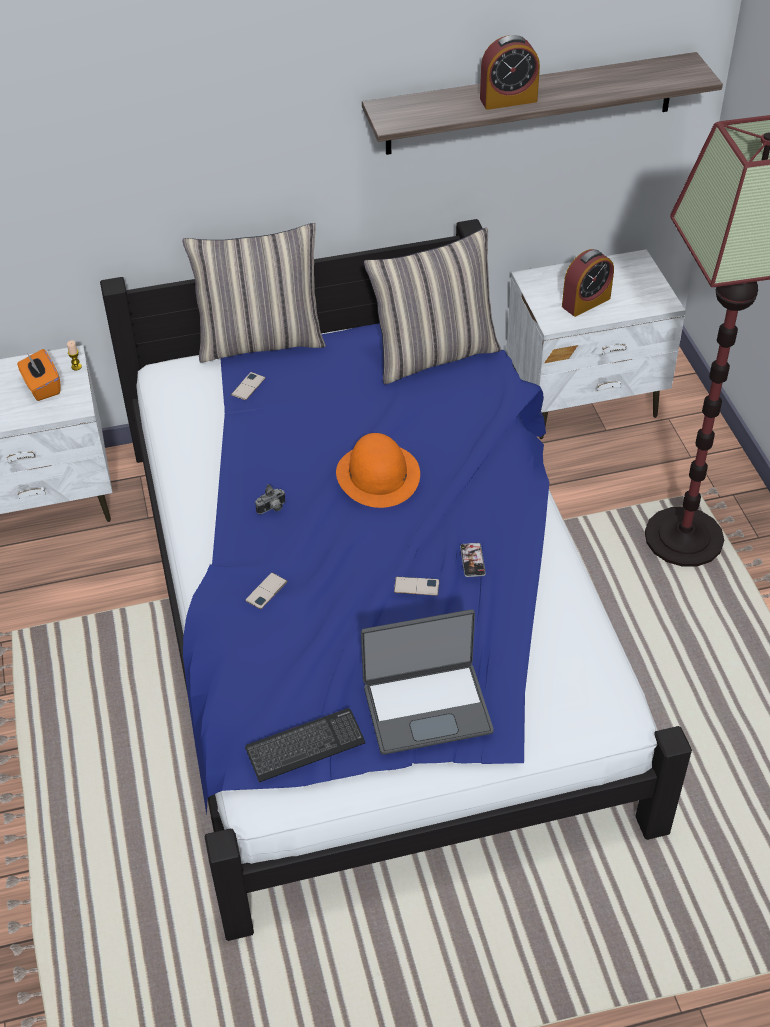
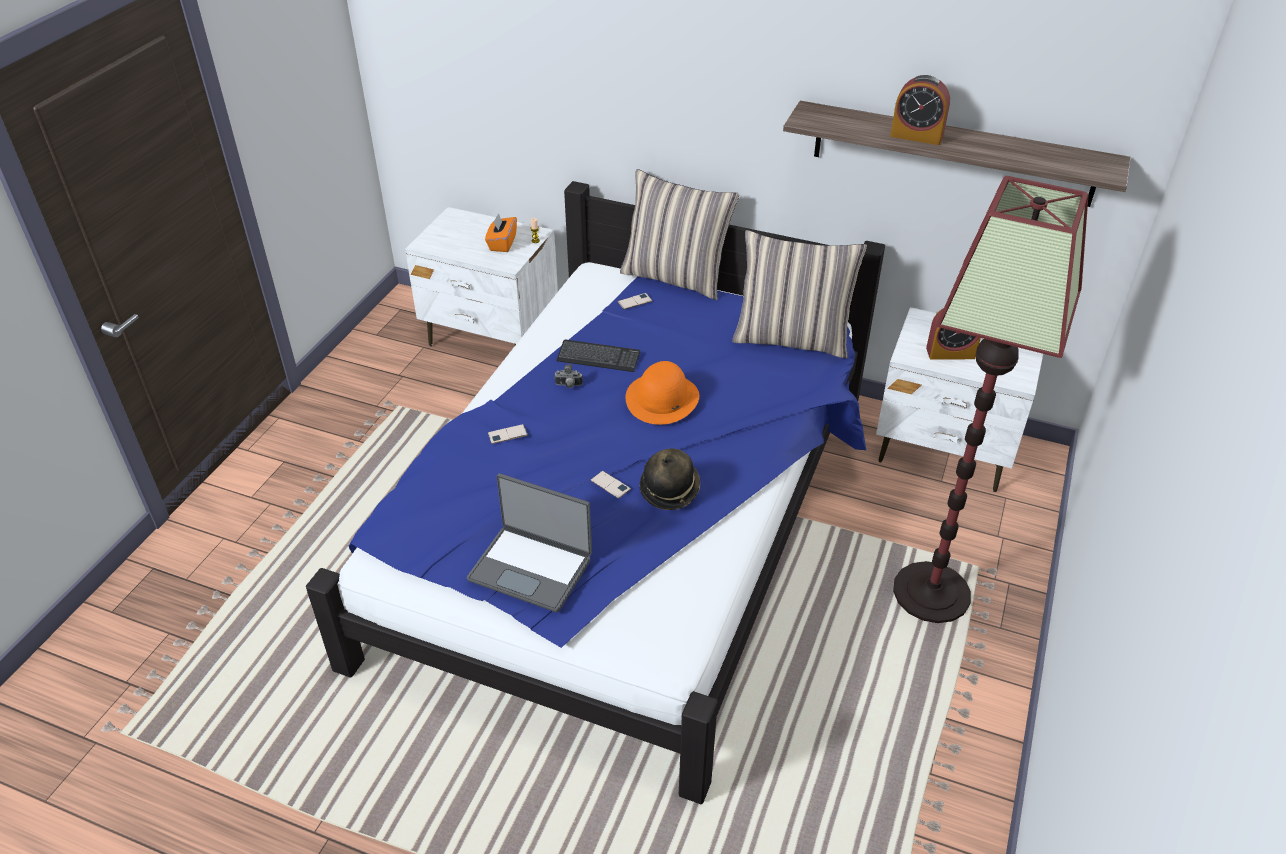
camera: 35 degrees right, 5 degrees down
keyboard [245,708,366,782] -> keyboard moved to [556,340,640,372]
phone [460,543,486,577] -> hat [639,449,700,510]

